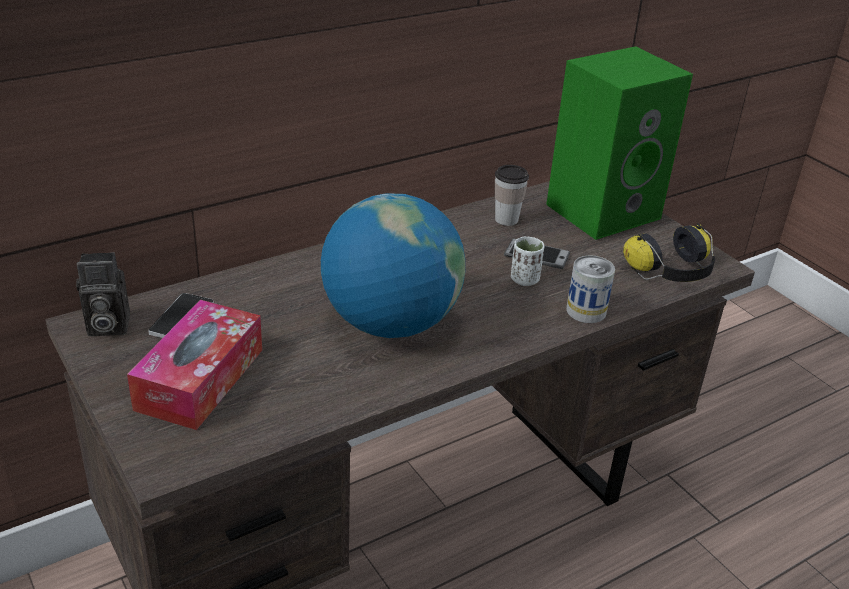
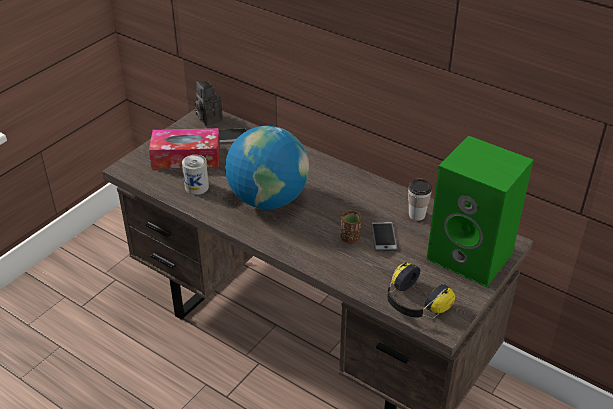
camera: 70 degrees right, 5 degrees up
white cup [511,237,544,286] -> brown cup [341,211,361,243]
can [566,255,615,323] -> can moved to [182,155,209,195]

